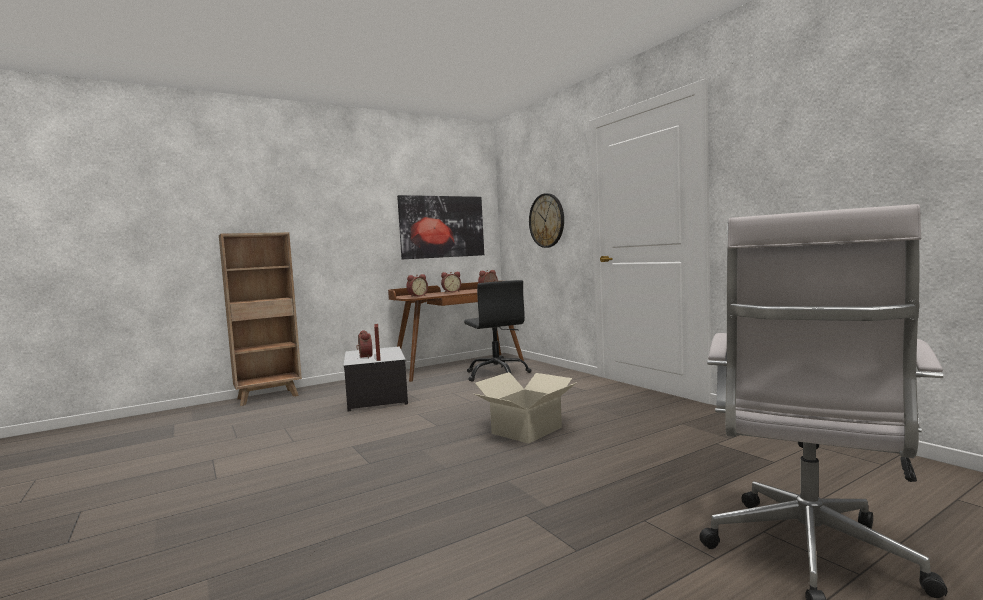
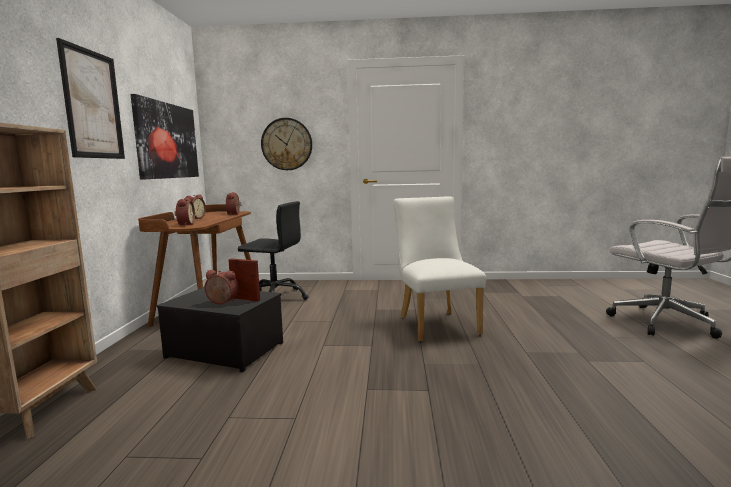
camera: 55 degrees left, 5 degrees up
cardboard box [475,372,576,444] -> white chair [394,197,486,342]
none -> picture [56,38,125,159]

